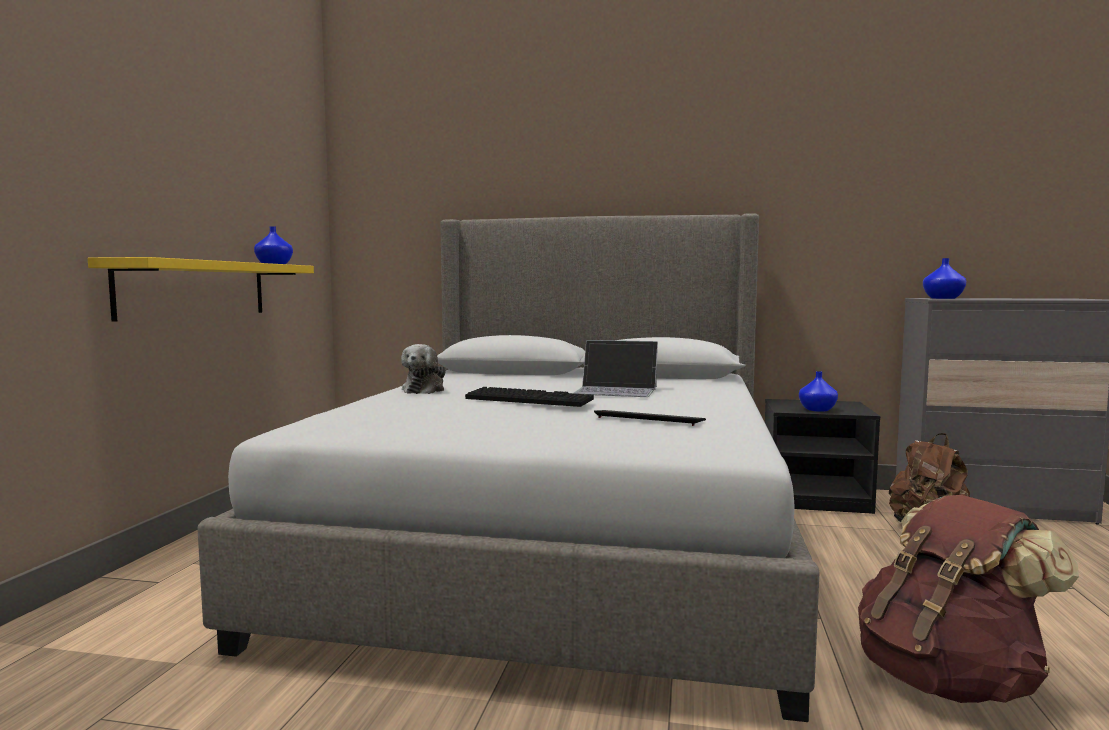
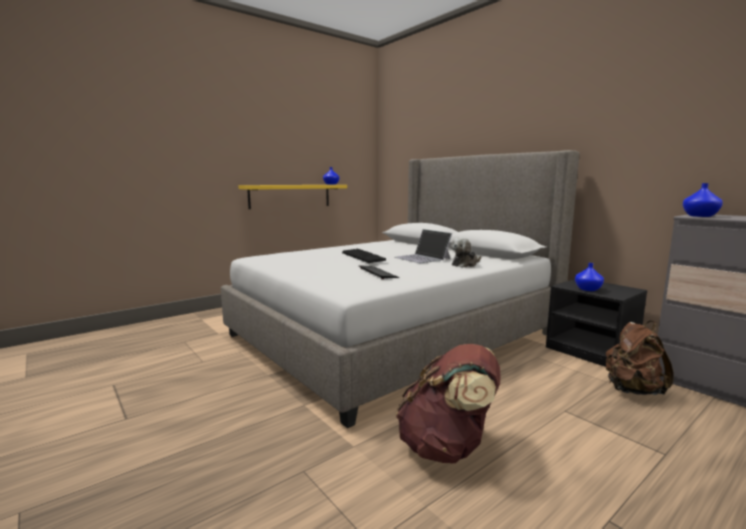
camera: 40 degrees right, 5 degrees up
plush toy [401,344,446,394] -> plush toy moved to [451,237,481,268]

